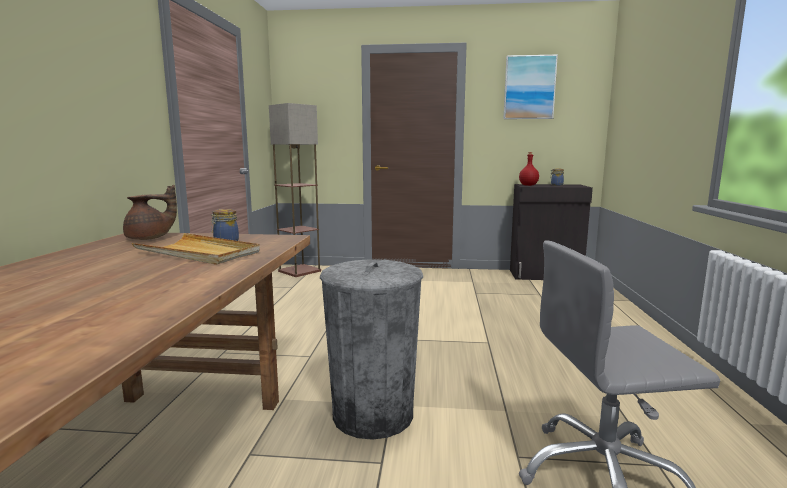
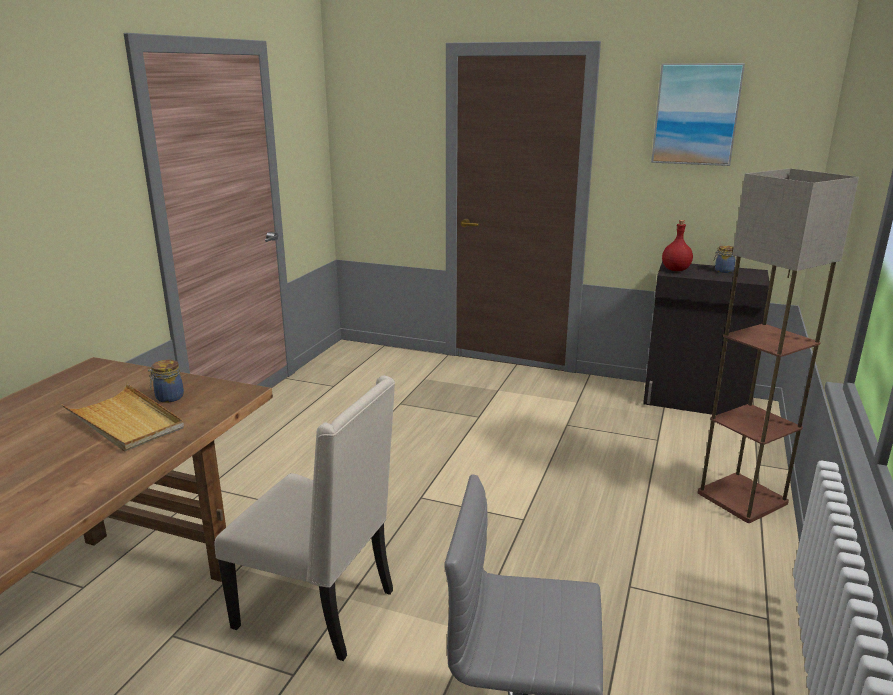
camera: 15 degrees right, 10 degrees up
brown teapot [123,185,177,240] -> none
floor lamp [269,103,321,277] -> floor lamp moved to [698,168,859,523]
grey trash can [320,259,423,440] -> beige chair [215,376,395,661]

